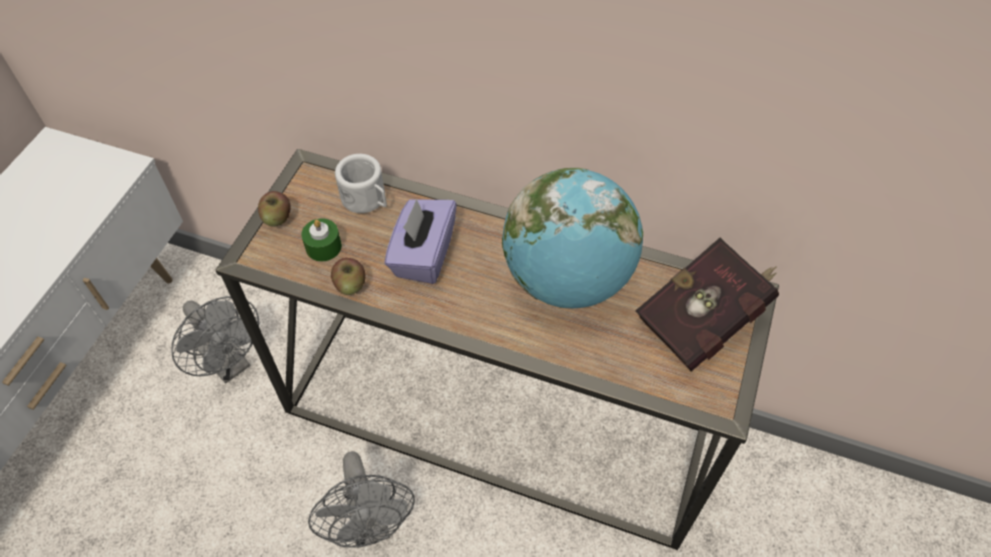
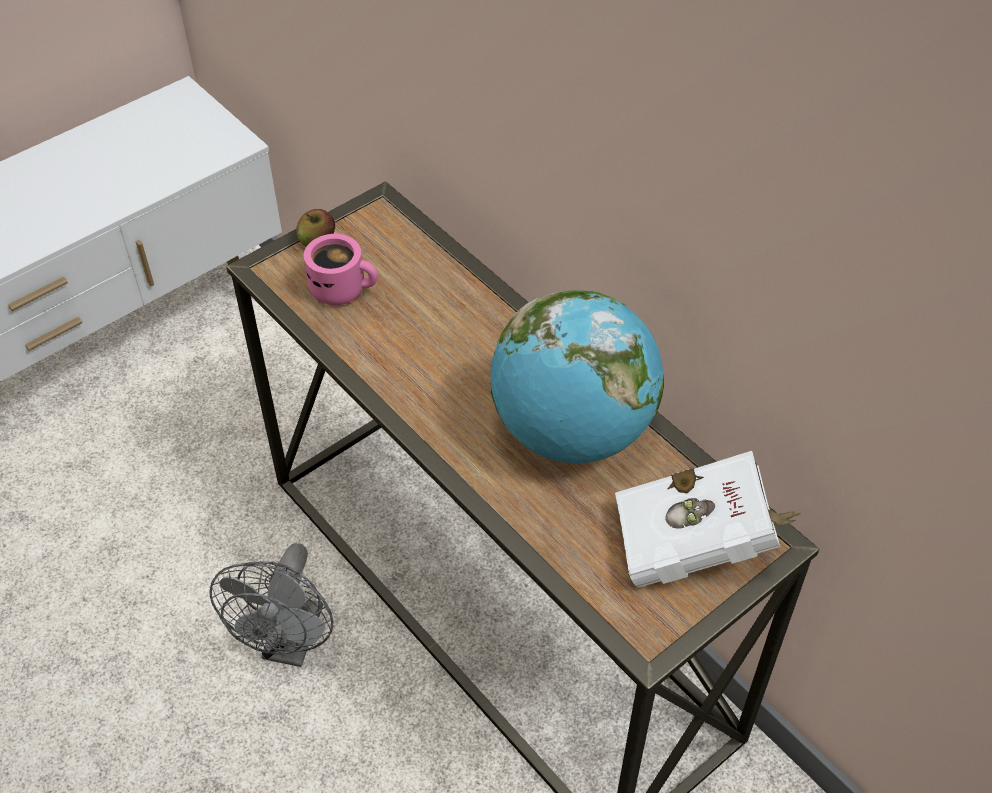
camera: 30 degrees right, 5 degrees down
grey fan [171,296,259,384] -> none
green candle [301,218,342,262] -> pink mug [304,234,378,305]
apple [331,258,366,295] -> none
white mug [335,154,387,213] -> none
purple tissue box [385,199,457,284] -> none
red book [636,238,779,371] -> white book [615,451,801,588]

